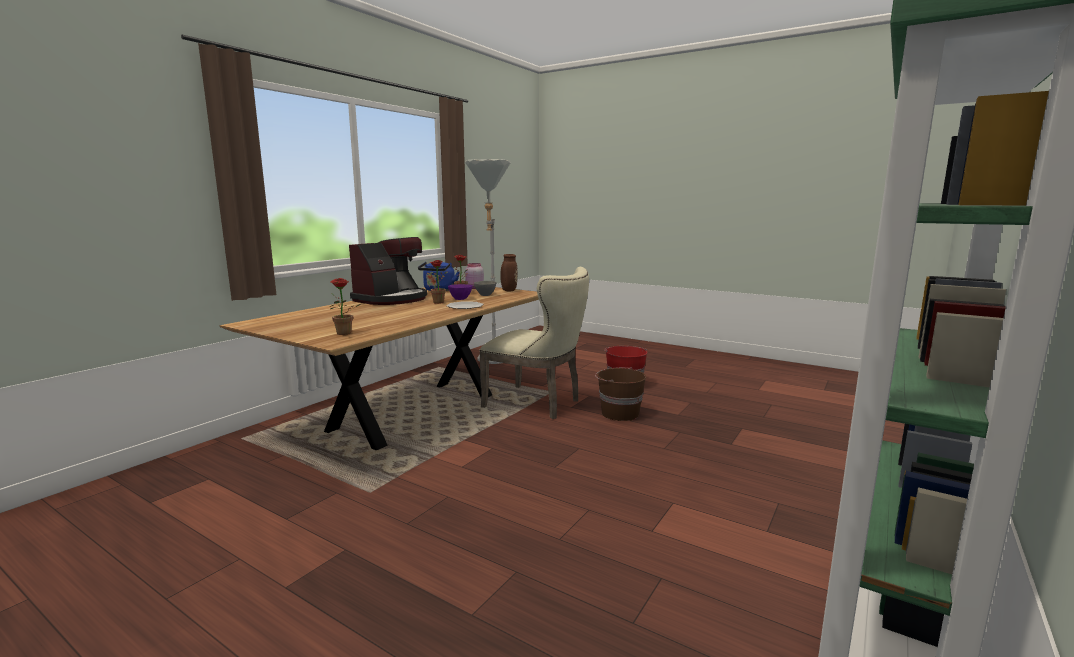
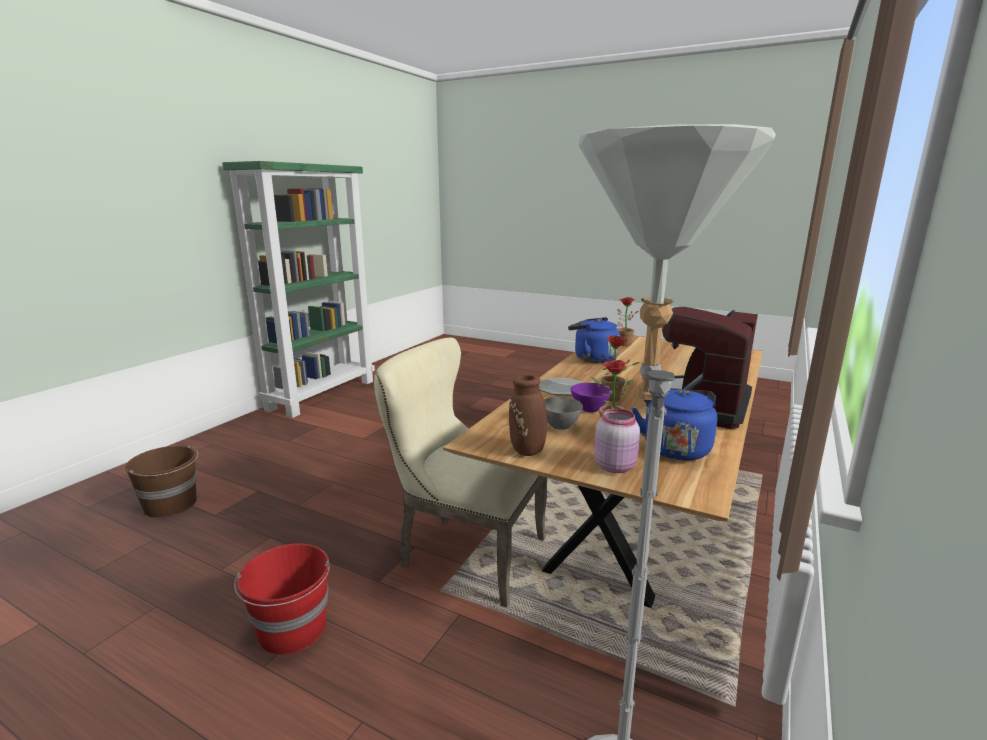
camera: 175 degrees right, 5 degrees up
brown bucket [595,367,646,421] -> brown bucket moved to [125,445,198,518]
none -> blue kettle [568,317,620,363]

